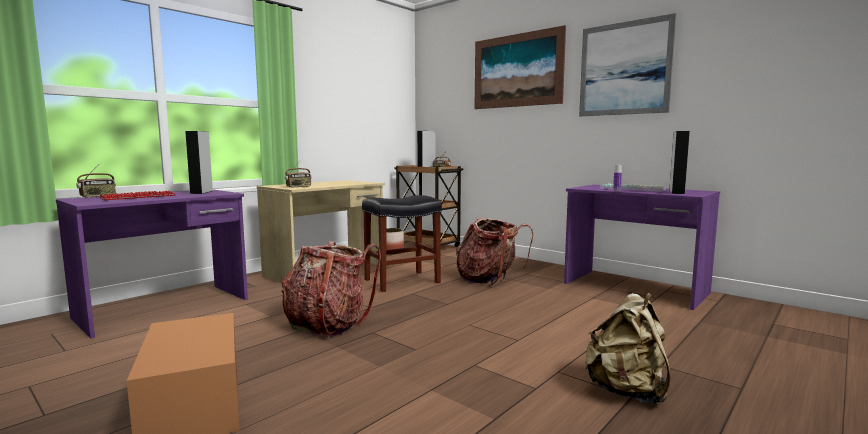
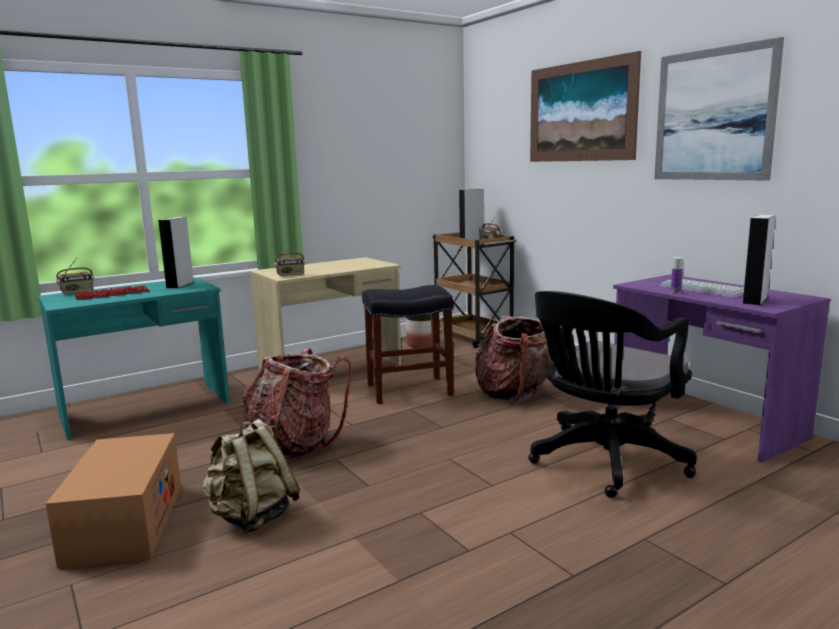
camera: 15 degrees right, 5 degrees up
purple desk [56,190,248,339] -> turquoise desk [39,277,230,440]
beige backpack [585,293,670,406] -> beige backpack moved to [202,419,300,534]
none -> black office chair [528,291,697,498]

